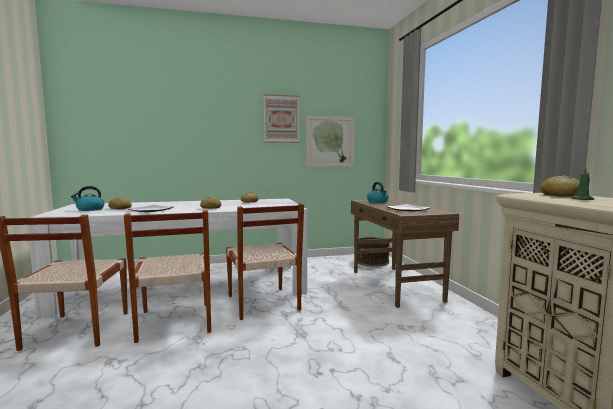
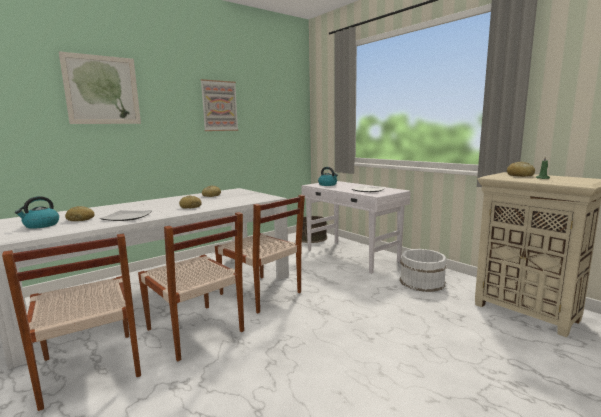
camera: 25 degrees left, 5 degrees up
picture [306,116,354,167] -> picture moved to [59,51,141,124]
brown console table [351,199,459,308] -> white console table [301,181,410,274]
none -> white bucket [400,249,447,292]

